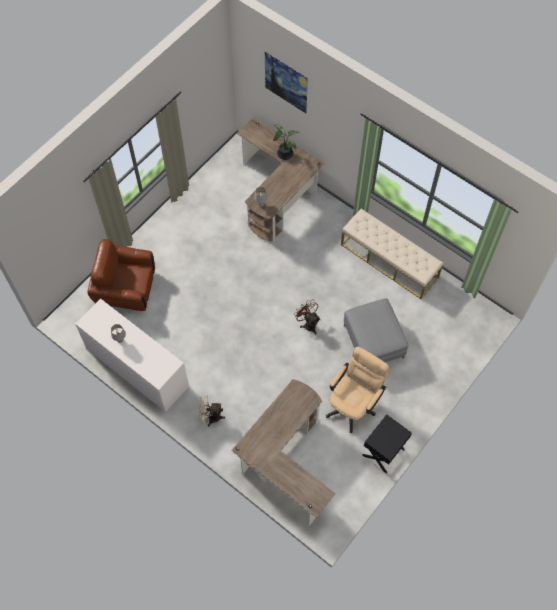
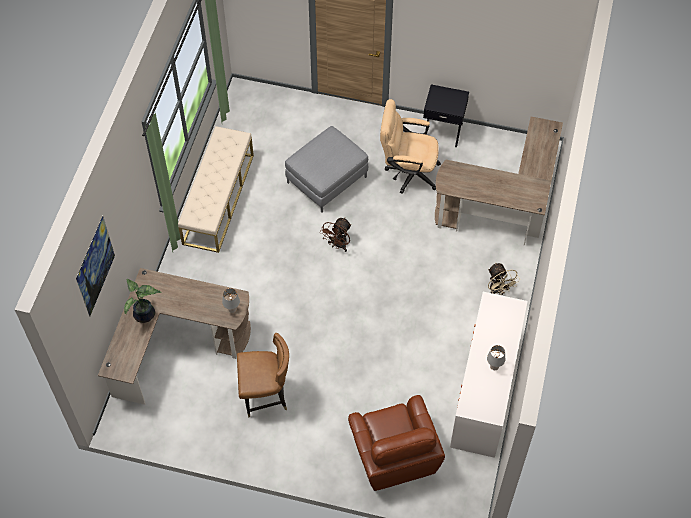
camera: 115 degrees left, 5 degrees down
none -> brown chair [237,333,289,417]

